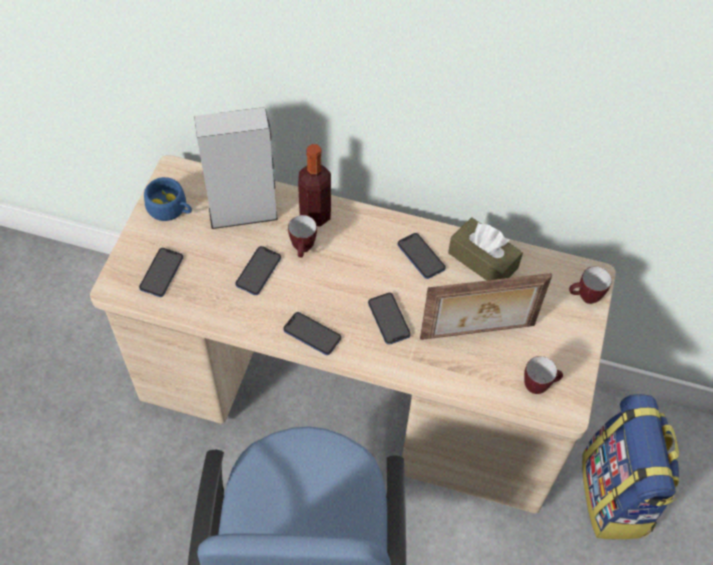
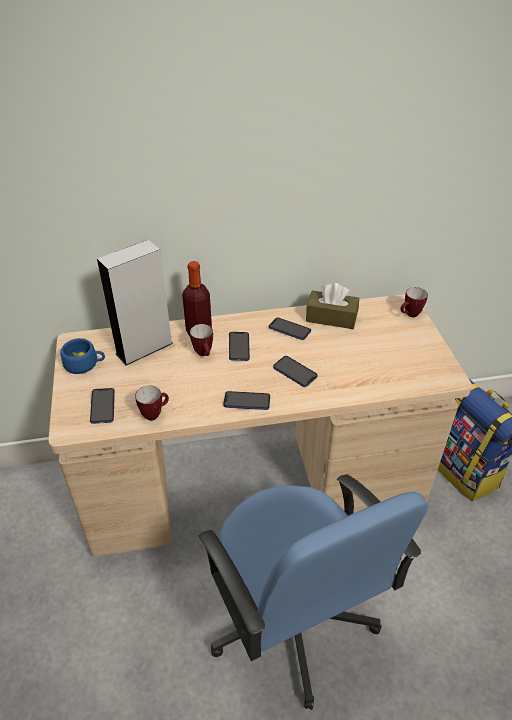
camera: 25 degrees left, 15 degrees down
phone [235,246,281,295] -> phone moved to [229,332,250,361]
picture frame [420,273,552,340] -> none
mug [524,356,563,394] -> mug moved to [135,385,169,421]

